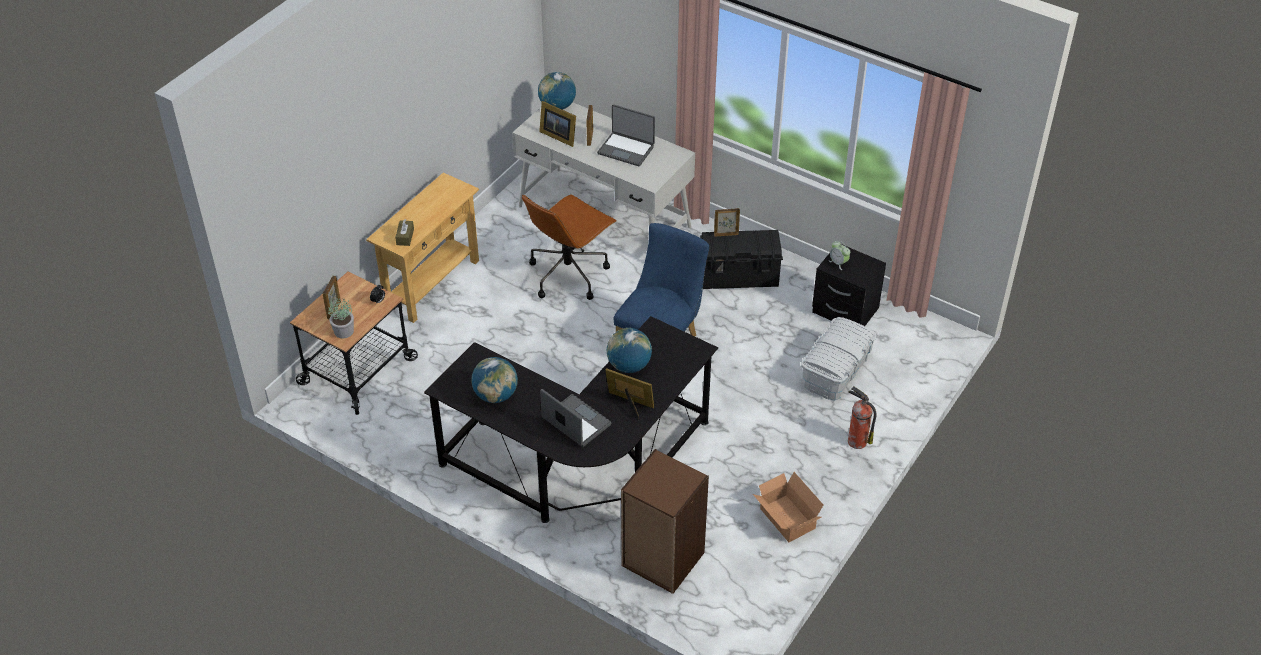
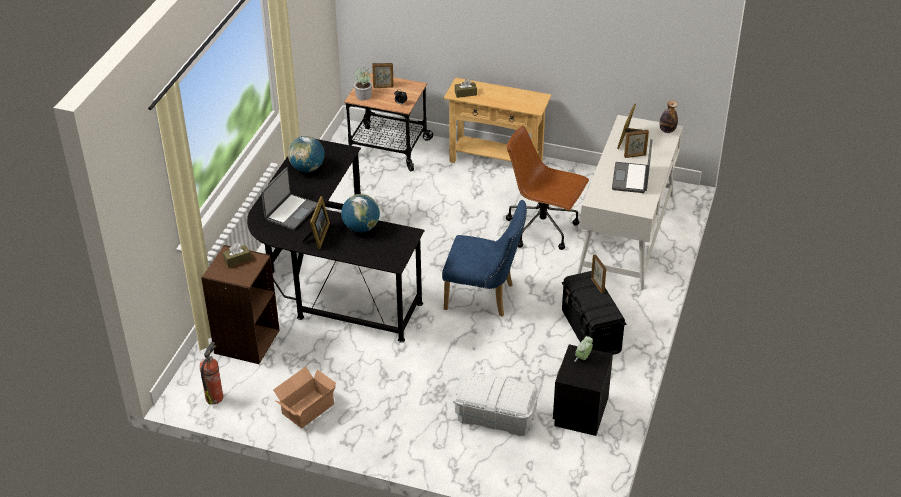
camera: 75 degrees right, 5 degrees down
globe [538,72,576,110] -> bottle [659,100,678,133]
fire extinguisher [848,386,876,449] -> fire extinguisher moved to [200,342,223,404]
none -> brown tissue box [223,243,251,267]

